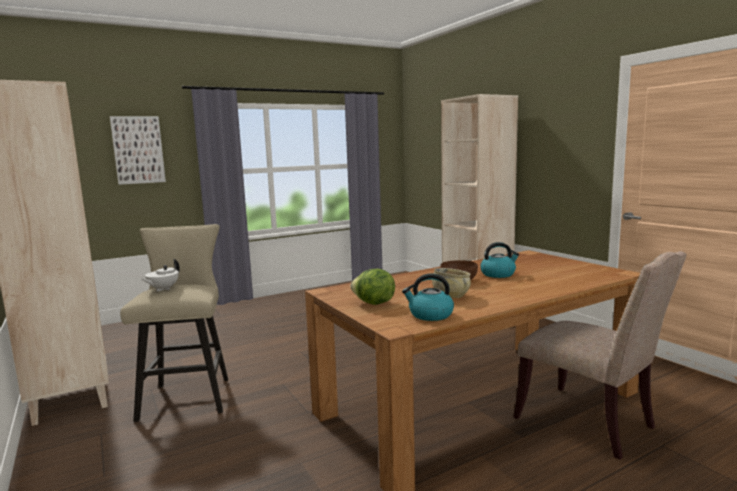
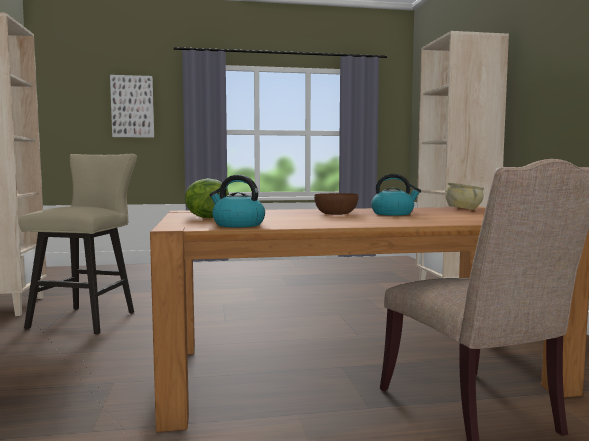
camera: 20 degrees right, 5 degrees down
white teapot [141,259,180,292] -> none
beige bowl [432,268,471,298] -> beige bowl moved to [445,182,484,210]

